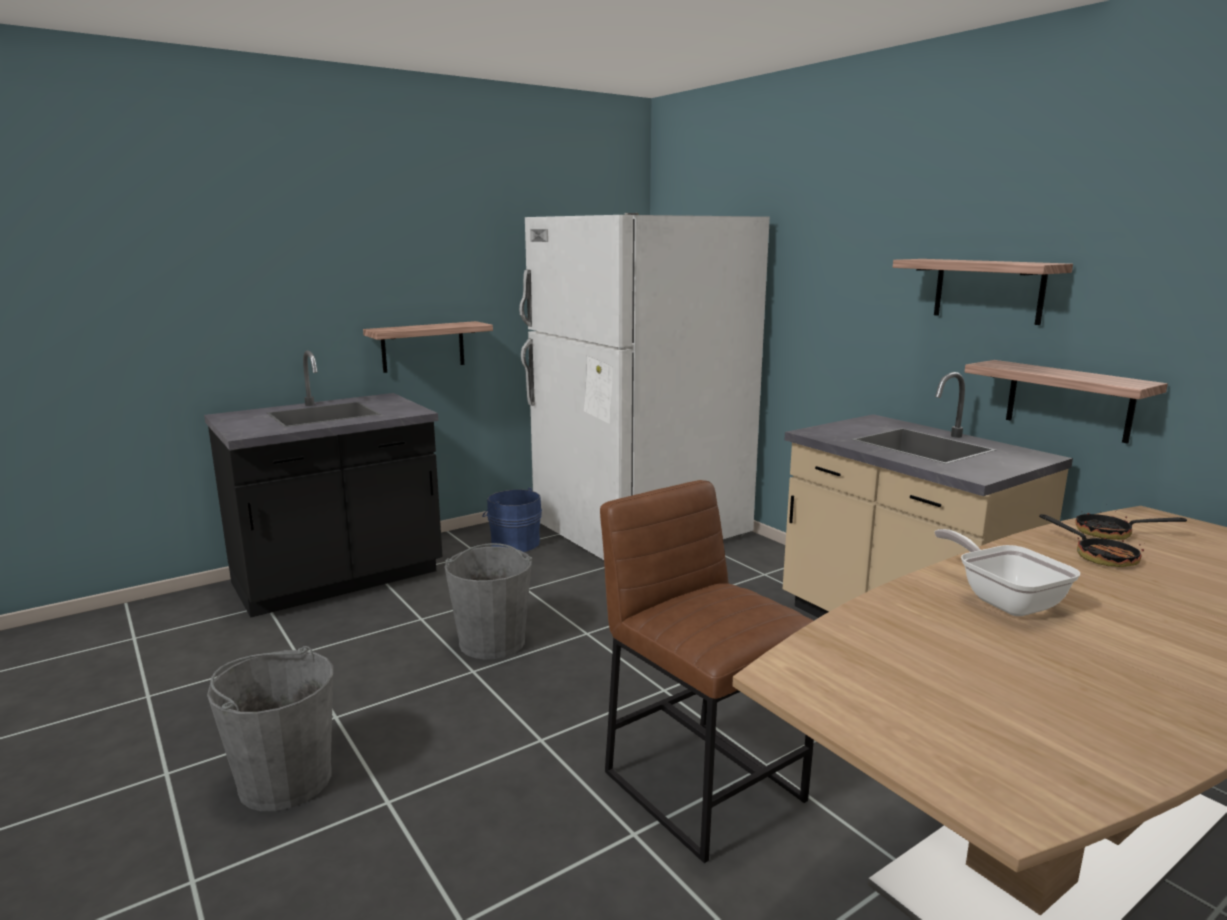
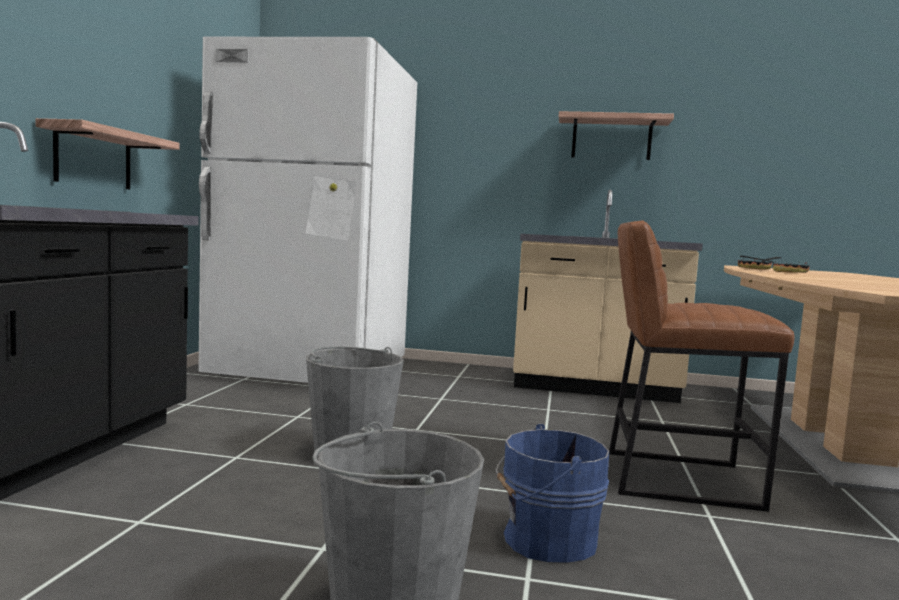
camera: 45 degrees left, 10 degrees down
blue bucket [482,487,542,552] -> blue bucket moved to [496,424,609,563]
frying pan [935,529,1080,616] -> none
shelf [964,360,1168,444] -> none

